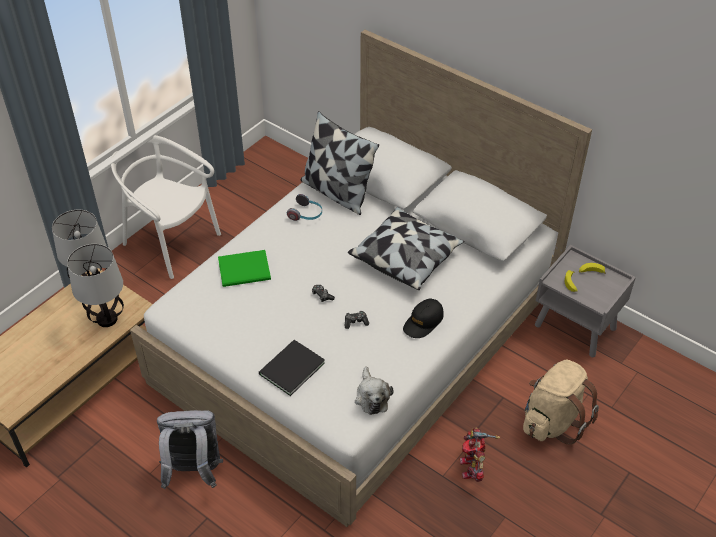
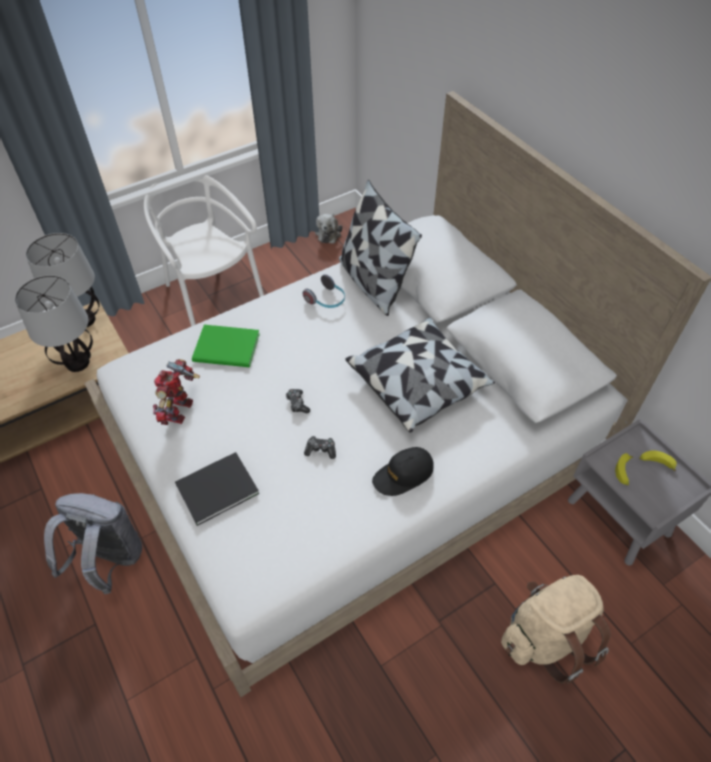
camera: 20 degrees right, 5 degrees up
plush toy [355,366,393,415] -> plush toy moved to [315,213,342,243]
toy robot [460,428,500,482] -> toy robot moved to [153,359,200,425]

